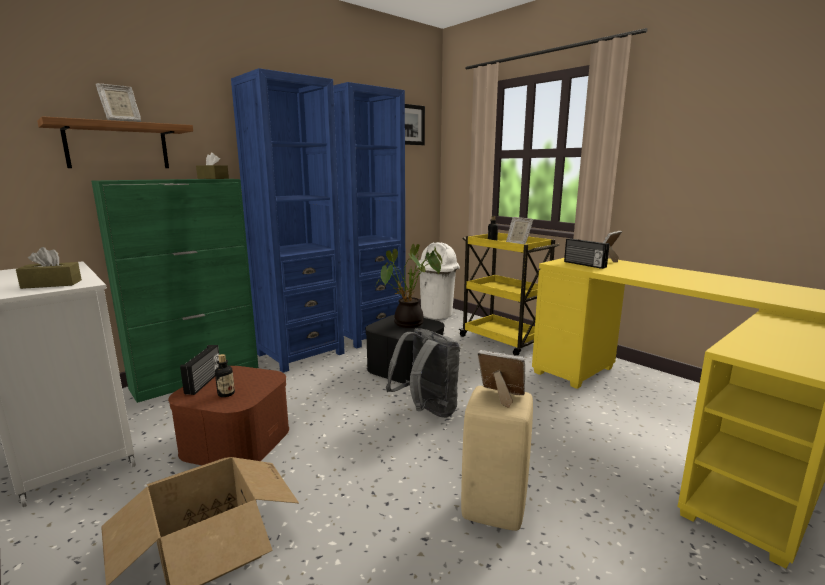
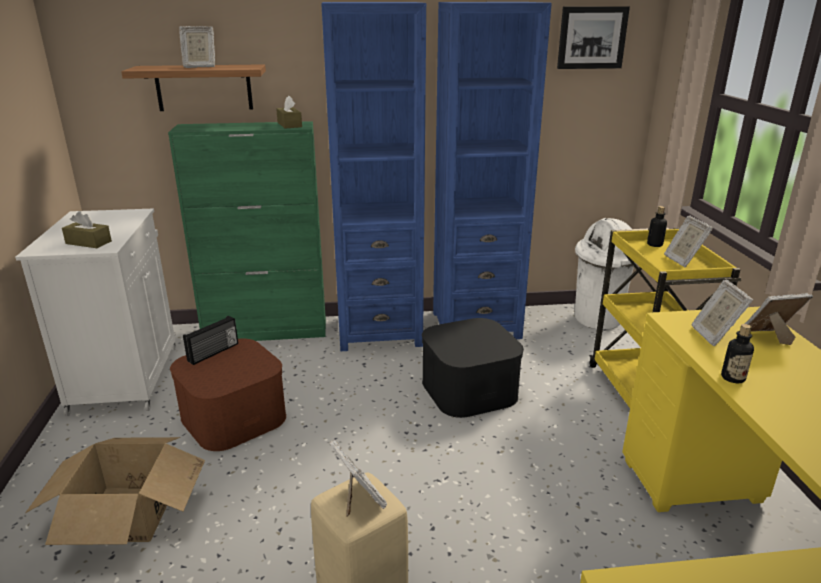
camera: 35 degrees right, 10 degrees up
bottle [215,354,235,397] -> bottle moved to [721,324,754,383]
potted plant [375,244,442,328] -> none
grey backpack [386,328,460,418] -> none
radio [564,238,609,269] -> picture frame [691,279,753,346]

